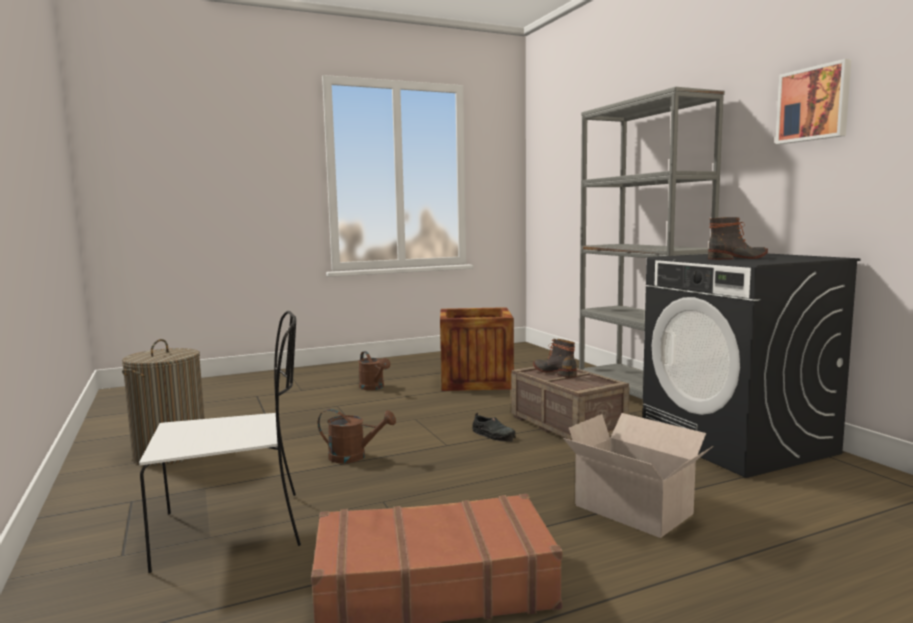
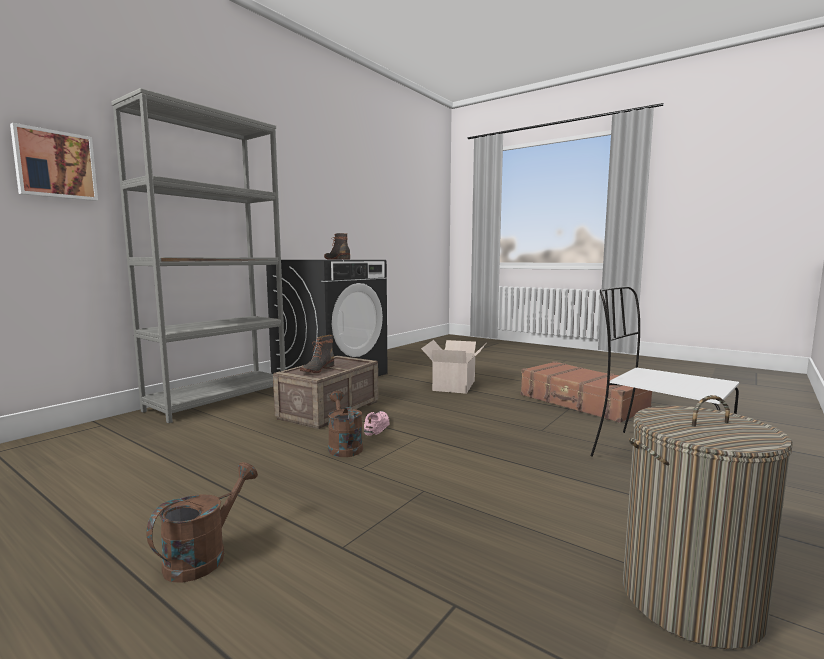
camera: 120 degrees left, 0 degrees up
brown watering can [318,409,396,463] -> brown watering can moved to [328,391,363,457]
crate [440,307,514,391] -> none
black shoe [472,413,516,442] -> pink shoe [364,411,390,436]
picture [775,59,851,144] -> picture moved to [10,123,98,201]

